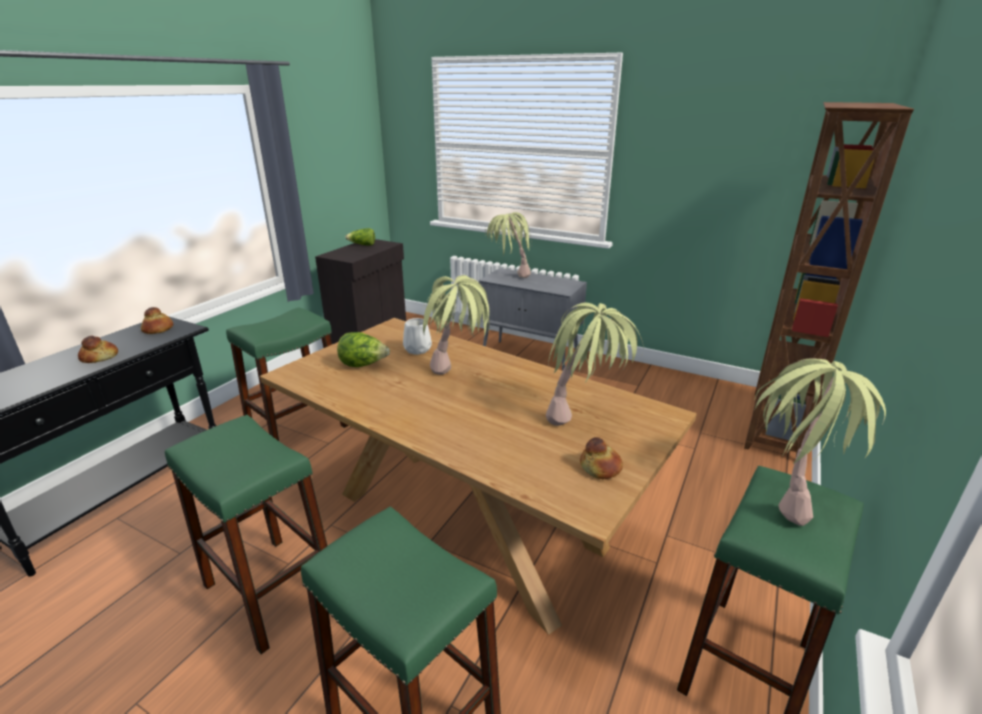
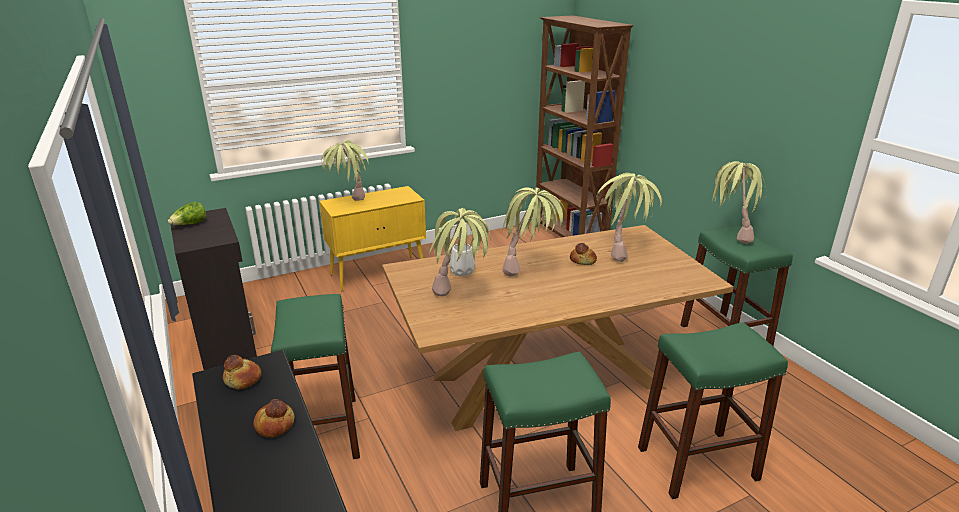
camera: 55 degrees left, 0 degrees up
lettuce [337,332,390,367] -> potted plant [429,208,491,296]
grey cabinet [479,268,587,371] -> yellow cabinet [319,186,426,292]
bread [580,437,623,479] -> bread moved to [570,243,597,265]

